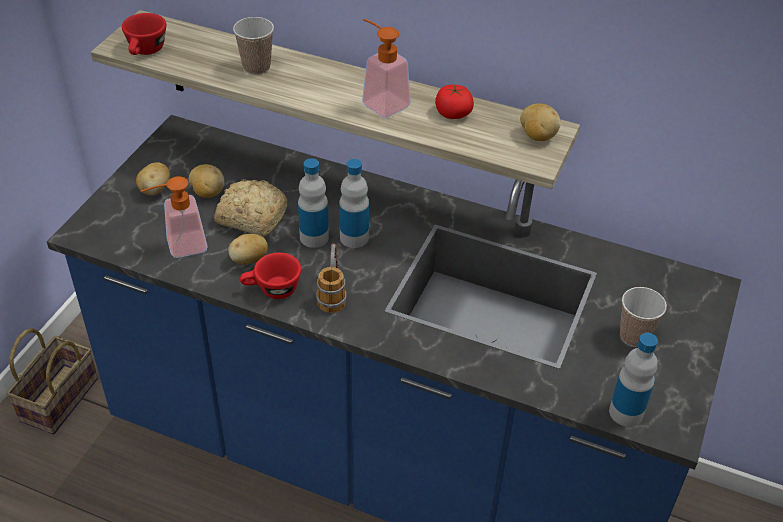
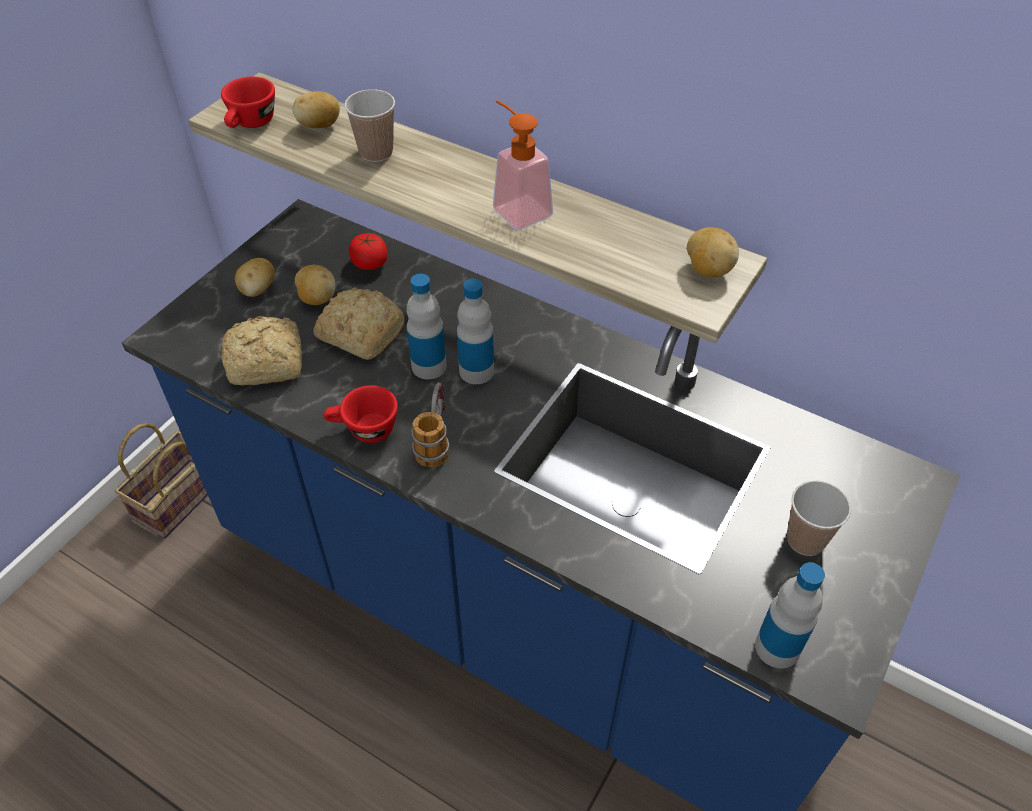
camera: 10 degrees right, 5 degrees up
soap dispenser [141,176,208,258] -> bread [222,316,302,386]
potato [228,234,268,264] -> potato moved to [293,91,340,128]
tomato [435,84,474,119] -> tomato moved to [349,233,387,270]

